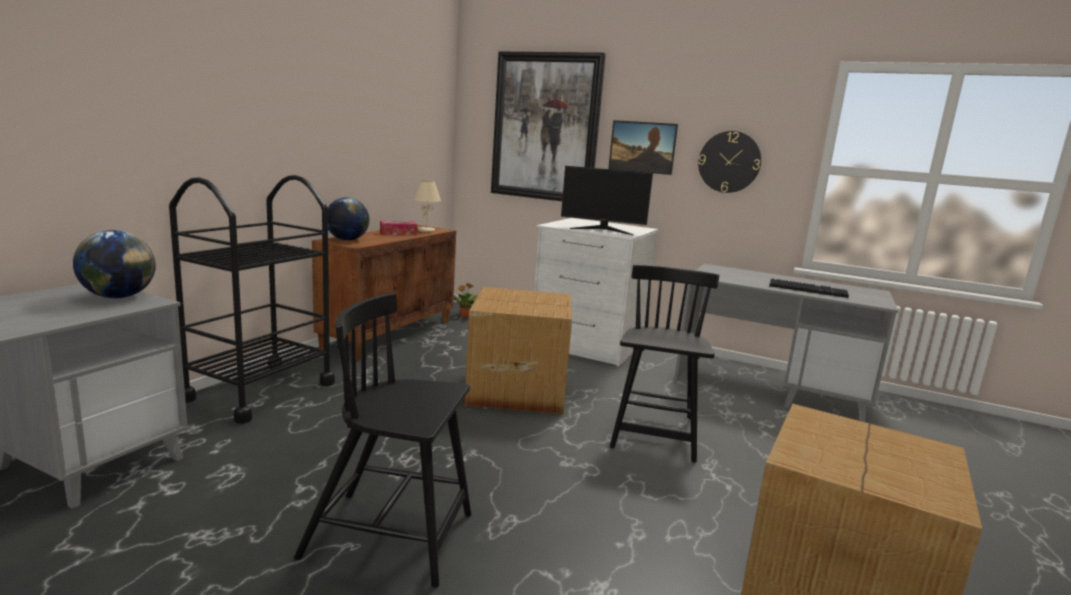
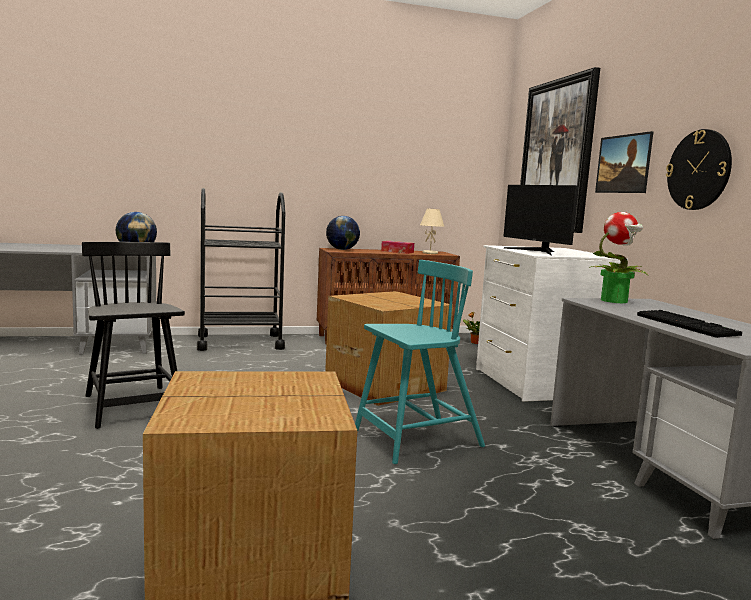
camera: 50 degrees right, 5 degrees down
black chair [610,265,719,463] -> turquoise chair [355,260,485,464]
none -> potted plant [589,212,649,303]

